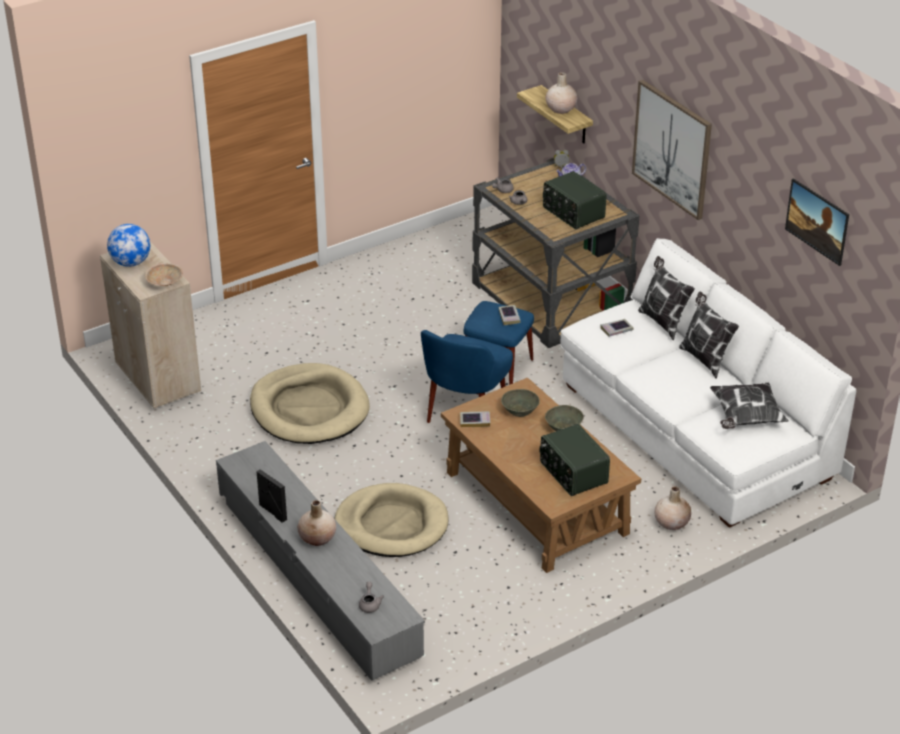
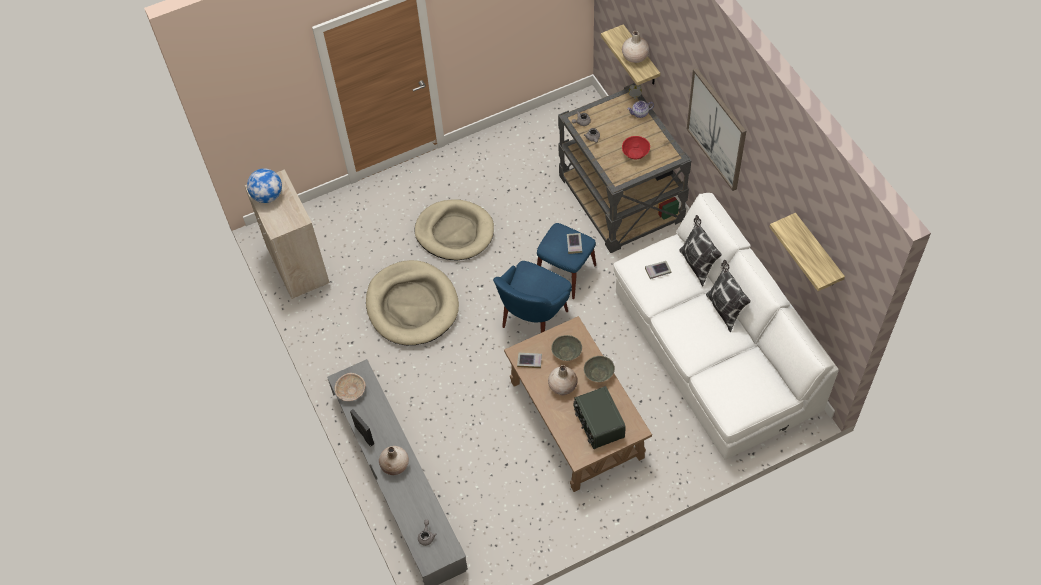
camera: 10 degrees right, 20 degrees up
beige bowl [145,263,183,286] -> beige bowl moved to [335,373,365,401]
beige dog bed [334,483,448,557] -> beige dog bed moved to [414,199,494,260]
radio [543,171,607,229] -> red bowl [622,136,650,159]
beige vase [654,486,691,530] -> beige vase moved to [548,365,578,396]
pillow [710,383,789,429] -> none
picture [785,178,849,266] -> shelf [770,213,845,291]

